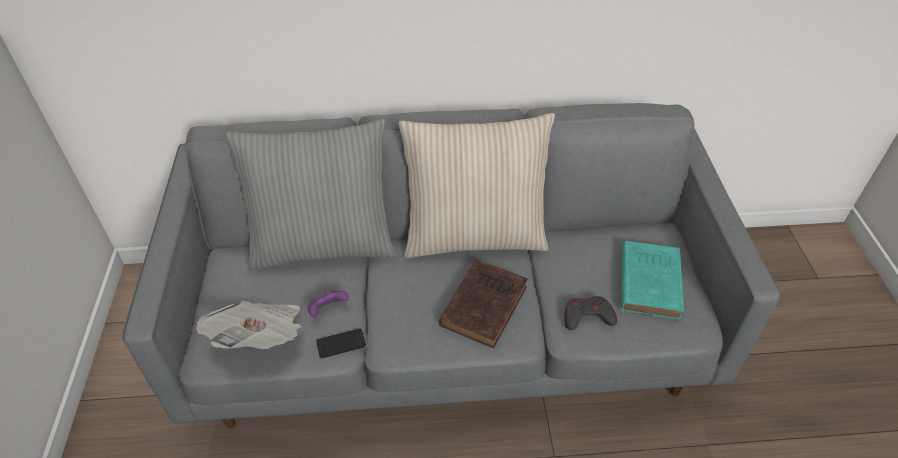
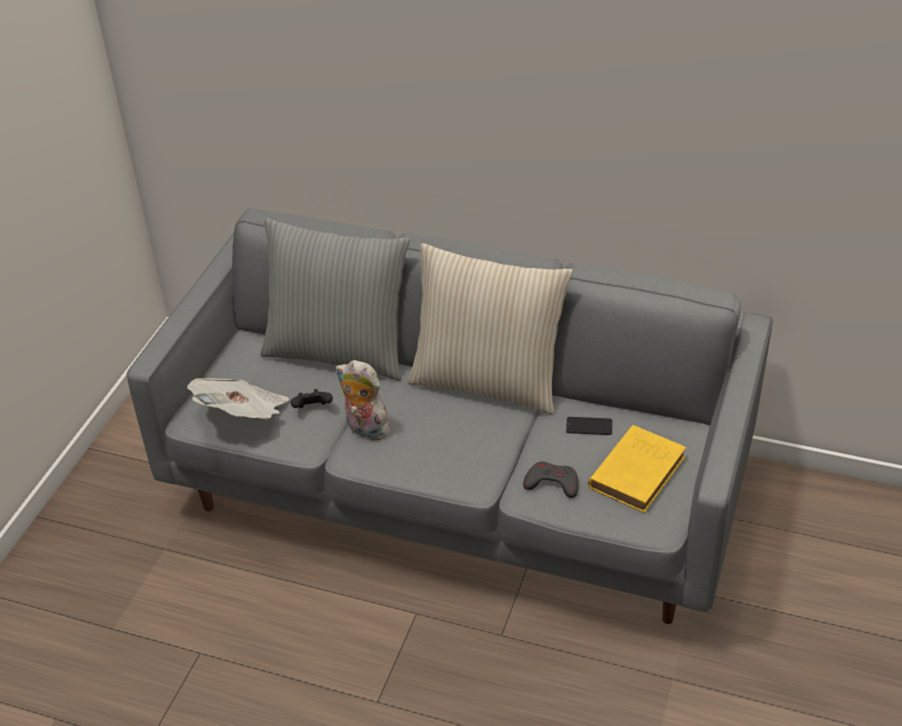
camera: 25 degrees right, 5 degrees down
purple game controller [308,290,349,316] -> black game controller [291,389,333,408]
phone [316,329,366,358] -> phone moved to [566,417,612,435]
brown book [439,260,528,348] -> none
turquoise book [621,241,684,319] -> yellow book [588,425,686,513]
none -> plush toy [336,360,392,440]

